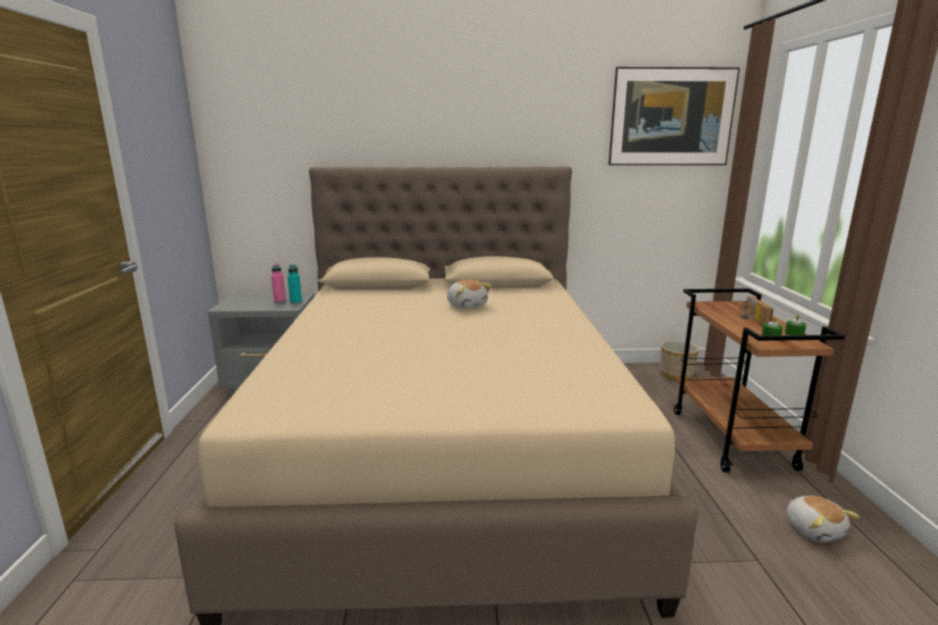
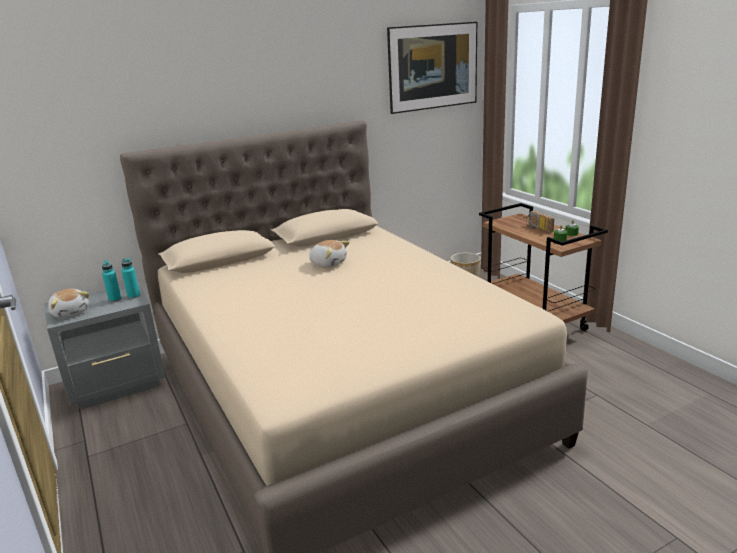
camera: 25 degrees left, 5 degrees up
pink bottle [271,263,286,303] -> turquoise bottle [102,260,122,302]
plush toy [786,496,859,542] -> plush toy moved to [48,288,89,318]

